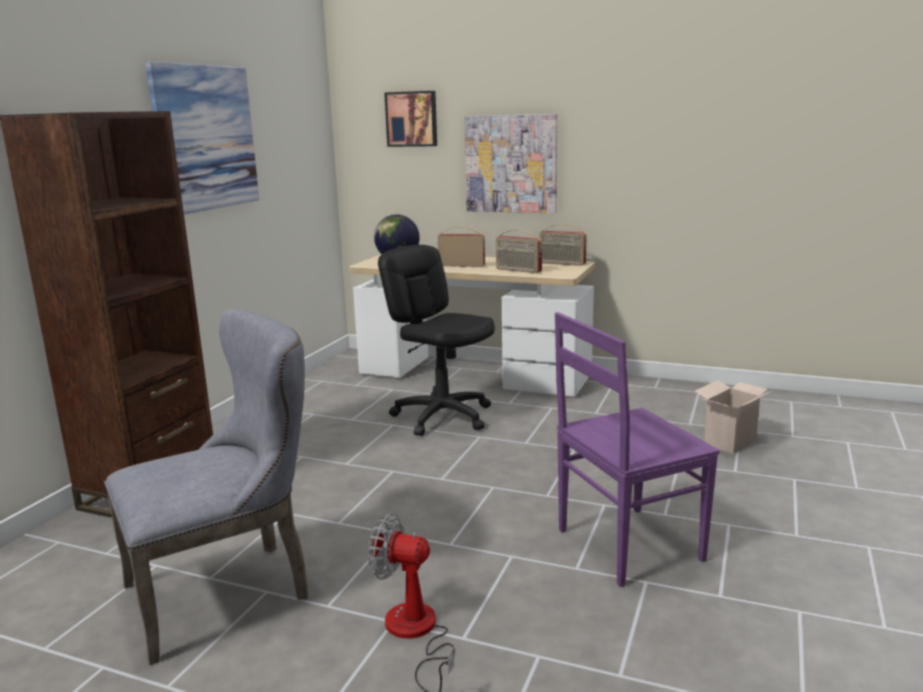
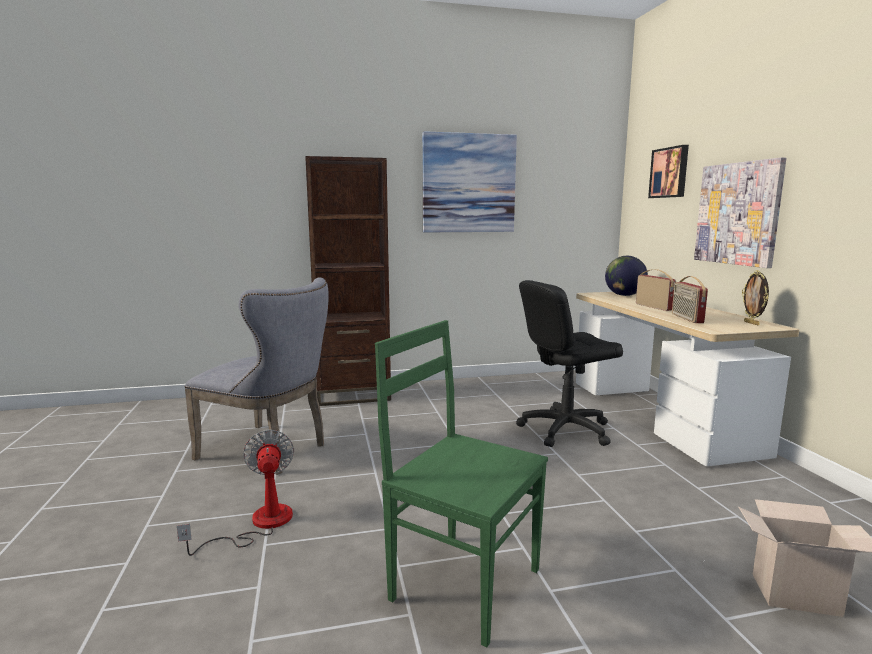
camera: 55 degrees right, 5 degrees down
black office chair [378,245,495,436] -> black office chair turned 120 degrees counterclockwise [516,280,623,447]
radio [539,224,587,266] -> picture frame [742,270,769,325]
purple chair [555,312,720,587] -> green chair [375,320,548,647]

